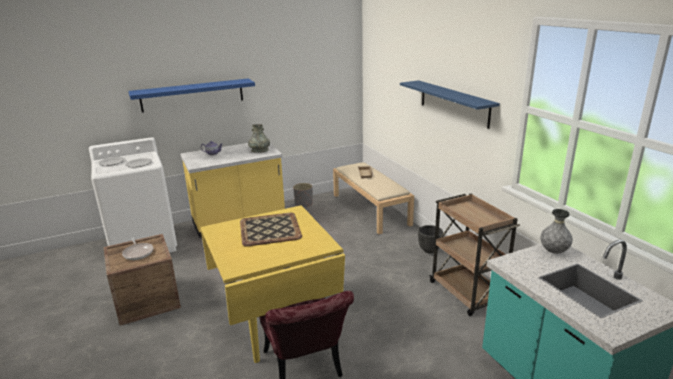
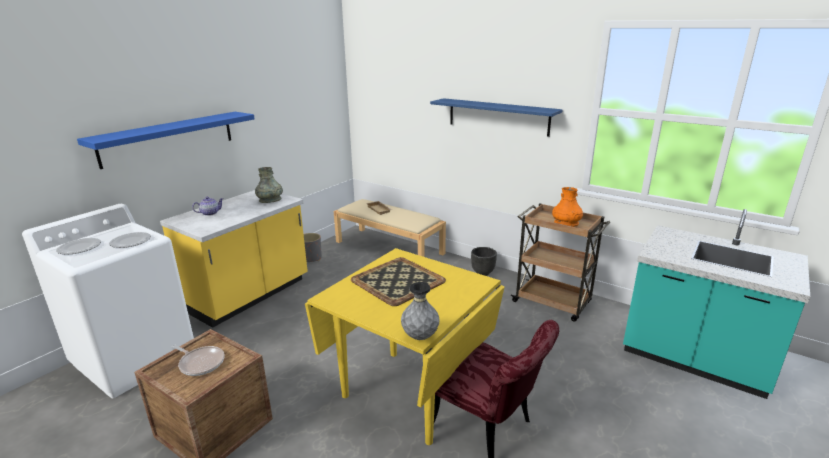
camera: 30 degrees left, 0 degrees up
grey vase [540,209,573,254] -> grey vase moved to [401,282,440,340]
none -> orange vase [552,187,583,227]

